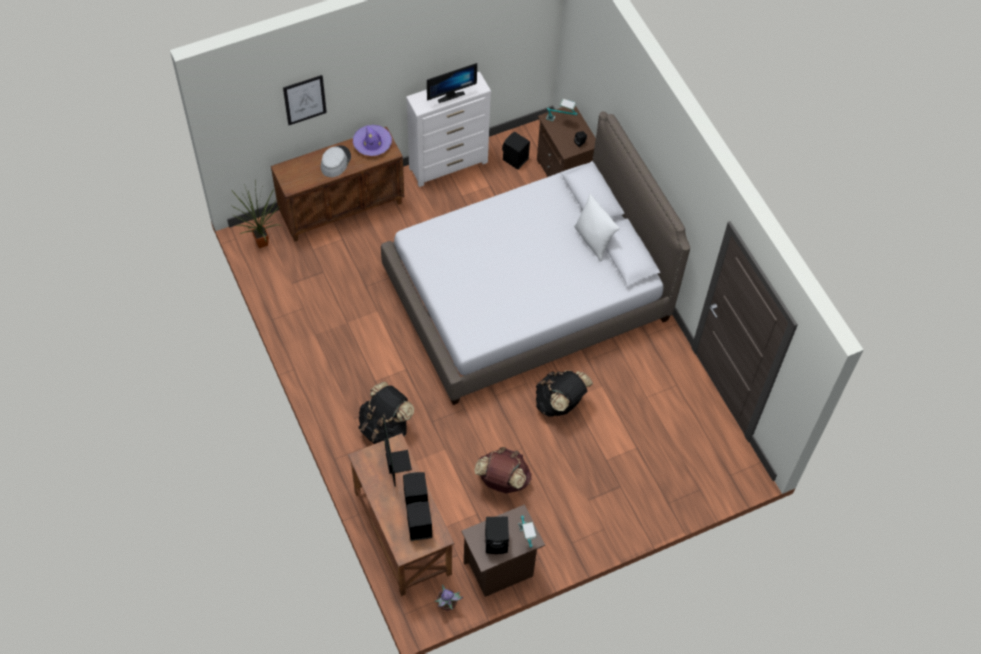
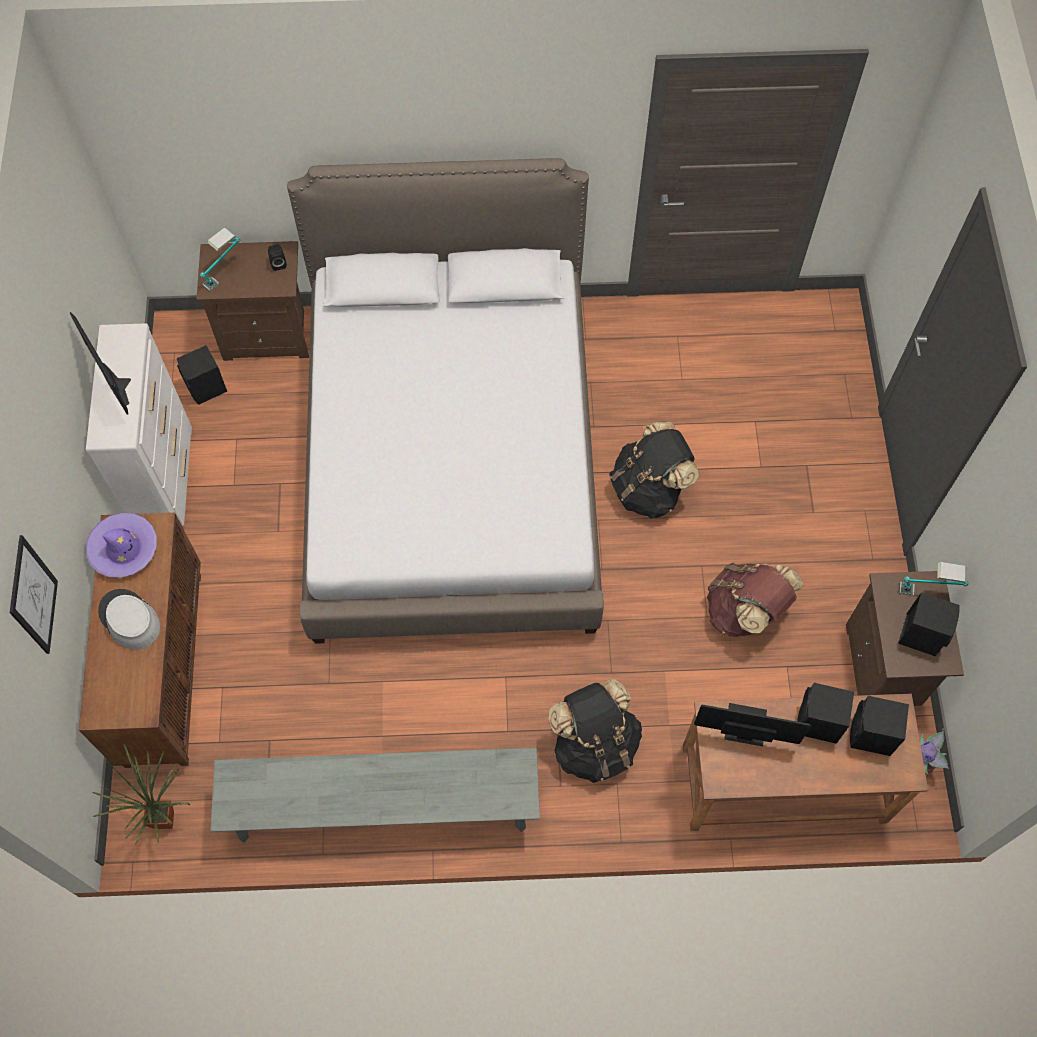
camera: 65 degrees left, 5 degrees up
monitor [427,63,477,103] -> monitor turned 150 degrees clockwise [70,312,131,415]
white pillow [574,193,620,262] -> none
none -> grey bench [210,748,540,843]

